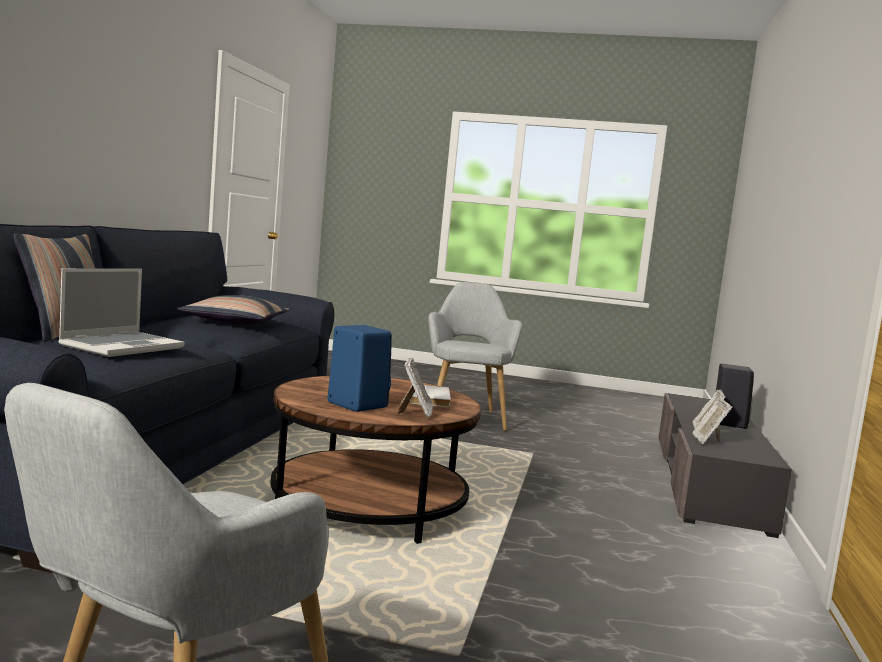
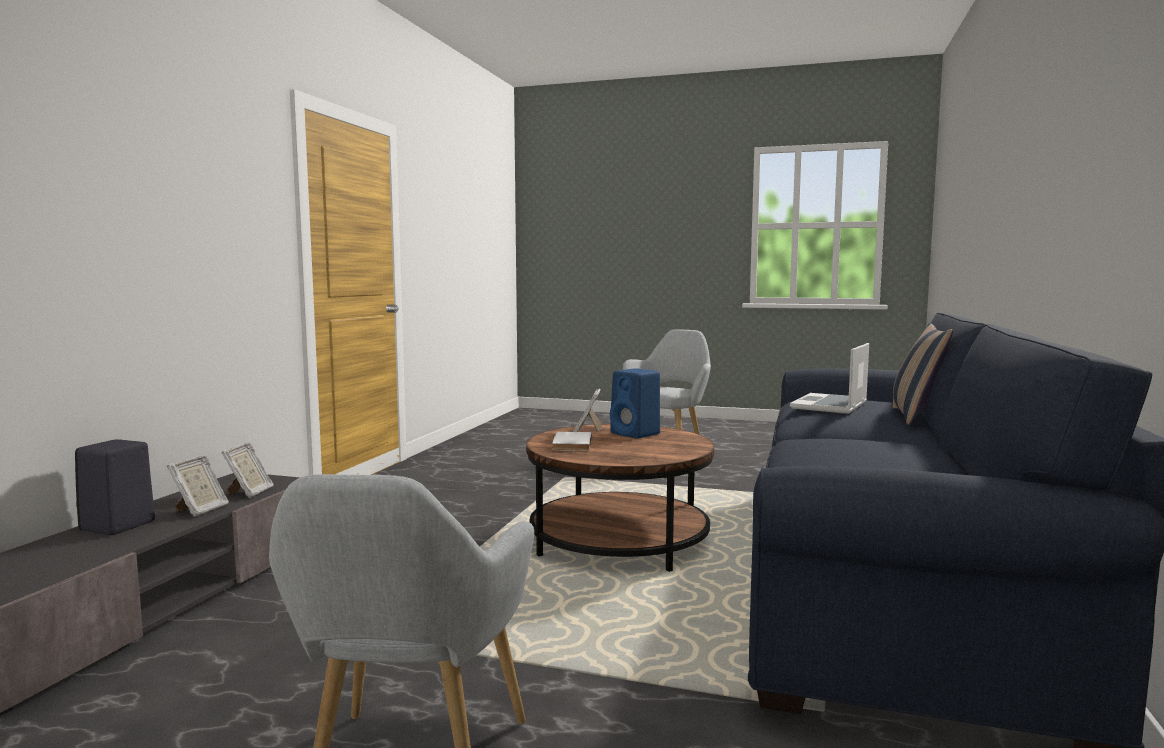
camera: 175 degrees left, 0 degrees up
pillow [177,295,289,325] -> none

